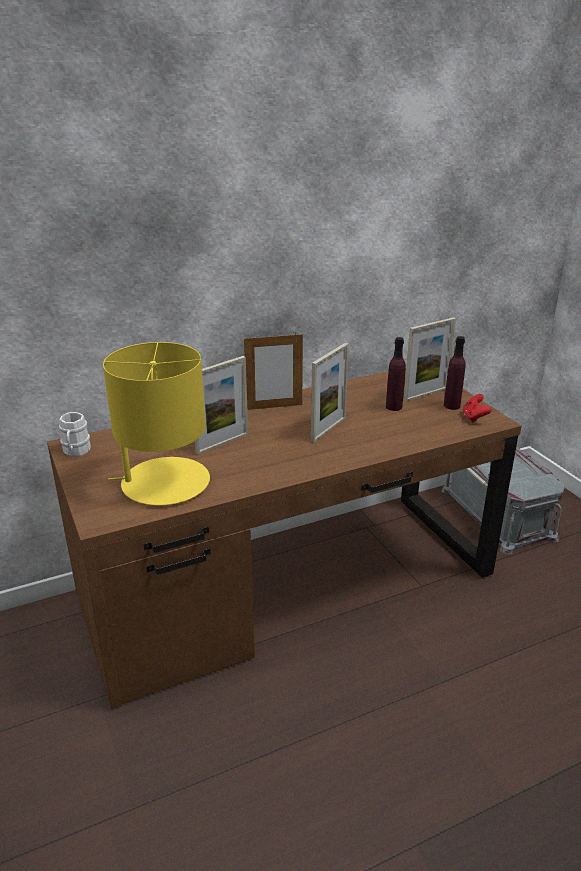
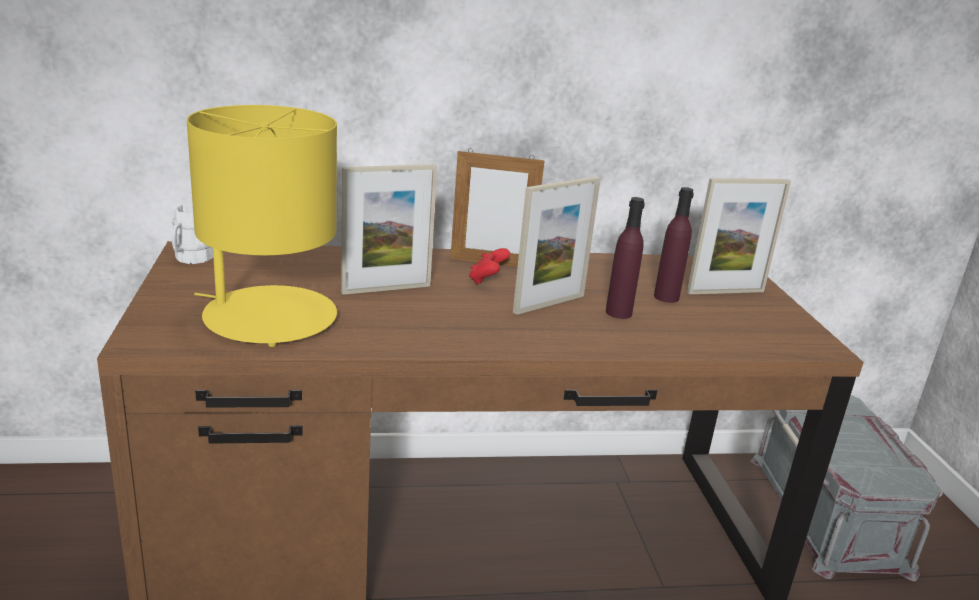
camera: 15 degrees right, 5 degrees down
purple bottle [444,336,465,410] -> purple bottle moved to [606,197,645,319]
red game controller [463,394,492,423] -> red game controller moved to [469,248,510,285]

